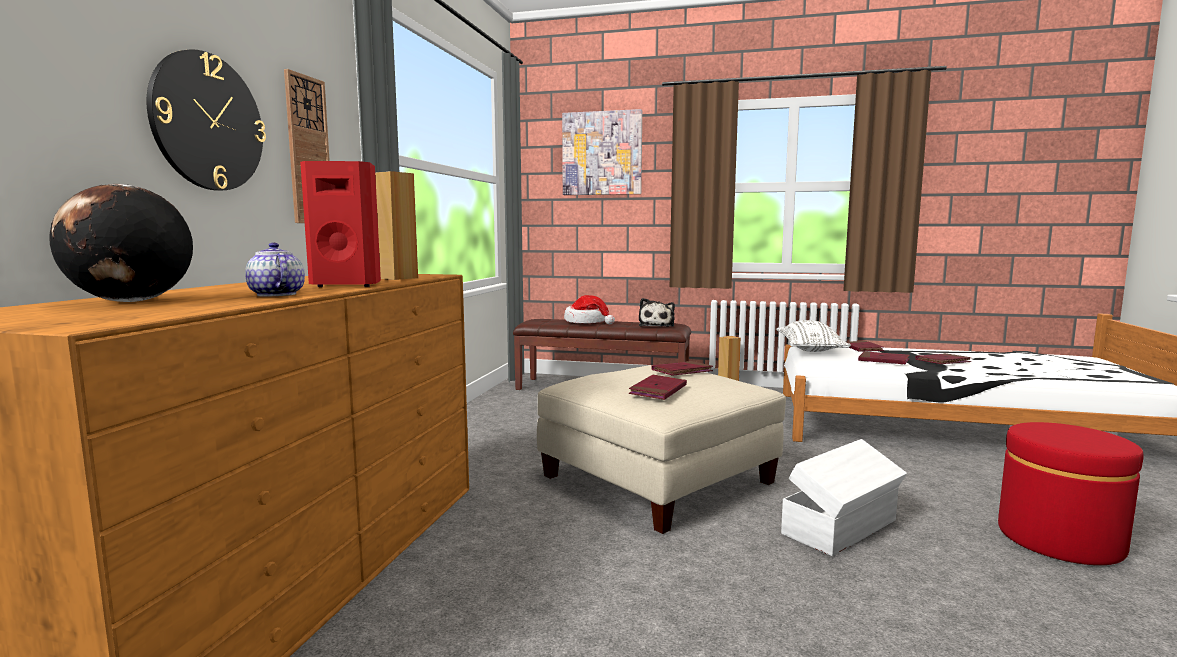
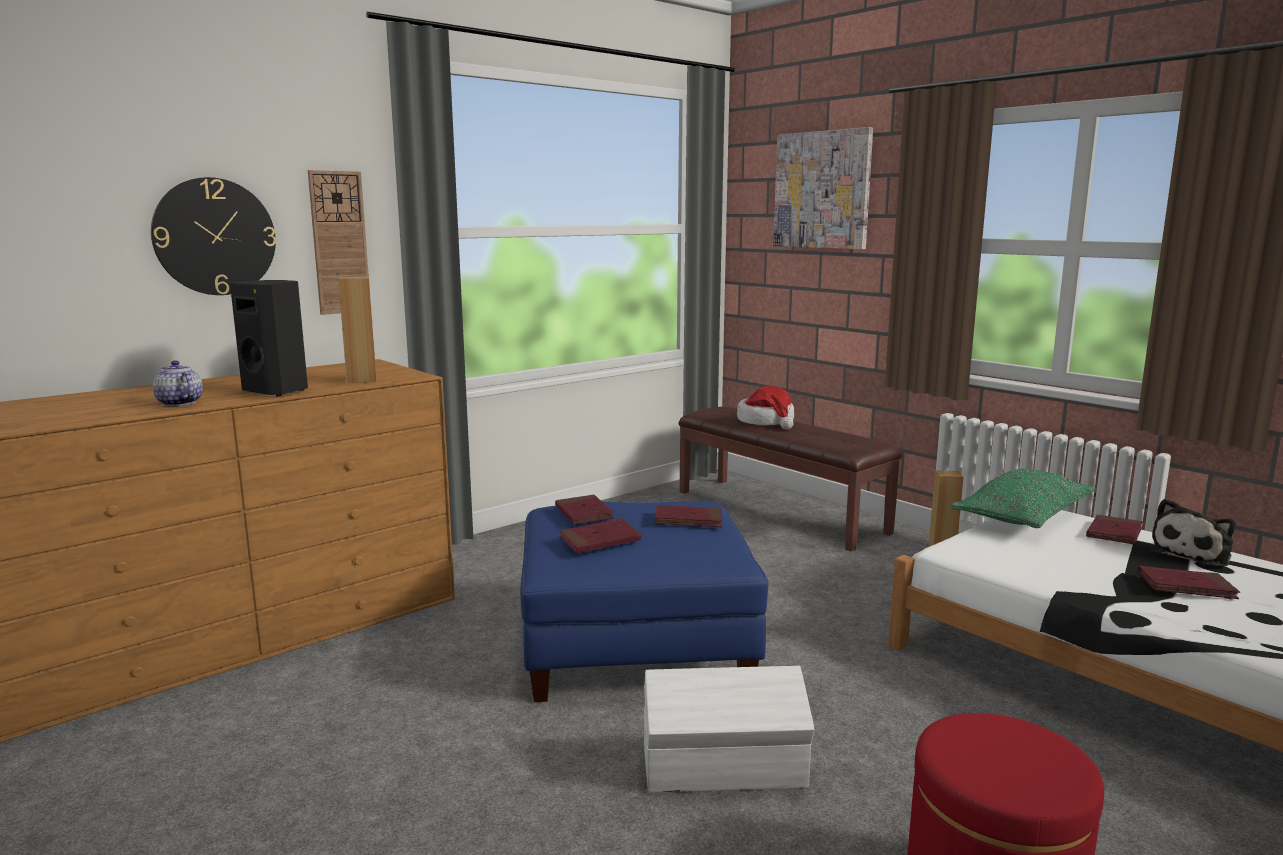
camera: 35 degrees right, 5 degrees up
globe [49,184,193,302] -> none
teapot [245,242,305,296] -> teapot turned 45 degrees counterclockwise [153,360,203,406]
red speaker [300,161,381,287] -> black speaker [230,280,308,396]
beige ottoman [537,365,786,534] -> blue ottoman [520,501,768,702]
plush toy [639,298,675,327] -> plush toy moved to [1150,499,1236,566]
white pillow [776,320,851,352] -> green pillow [951,469,1095,528]
red book [858,351,910,365] -> red book moved to [555,495,614,524]

